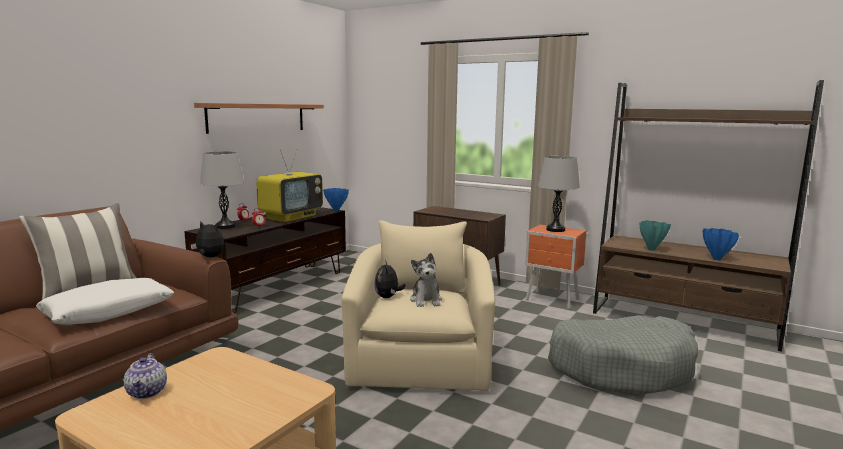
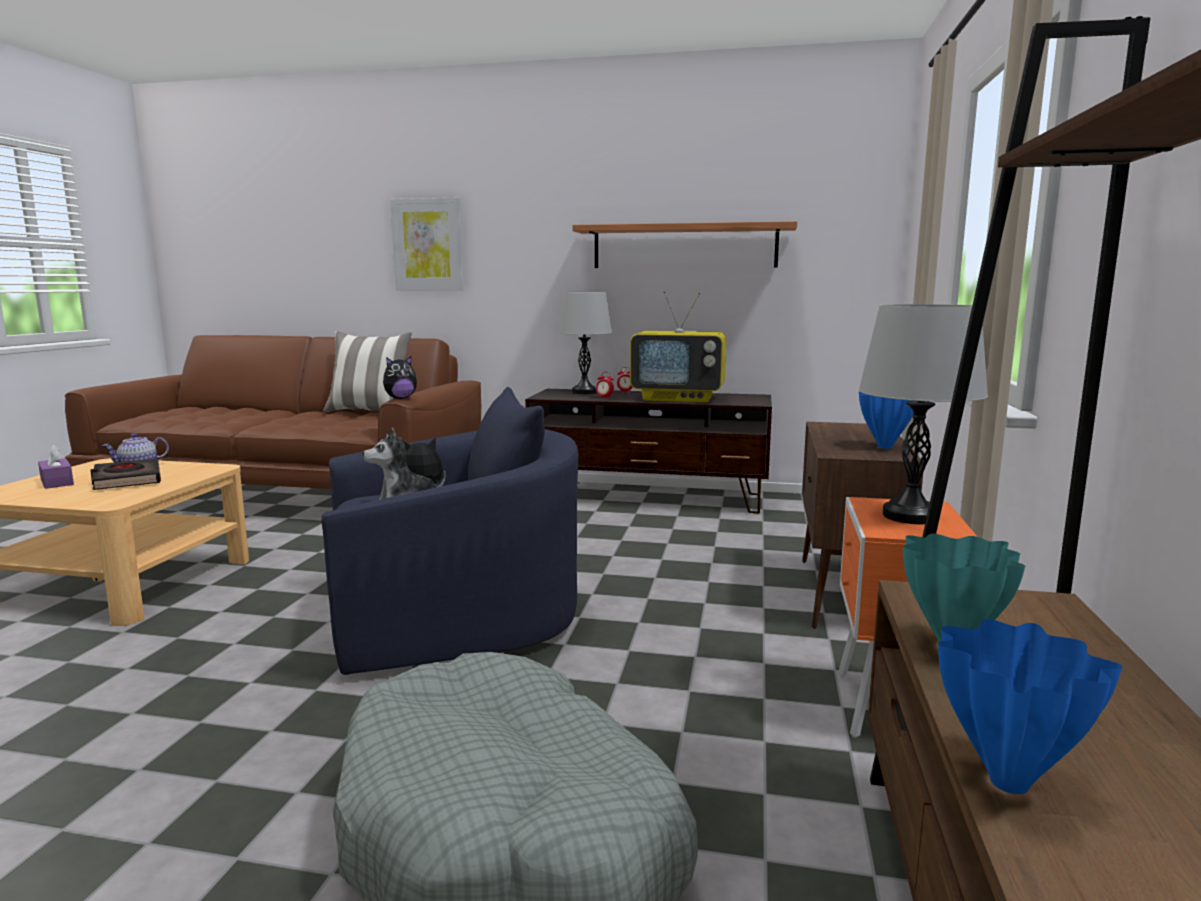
camera: 70 degrees right, 0 degrees up
white pillow [36,278,174,325] -> none
plush toy [191,221,224,257] -> plush toy turned 60 degrees clockwise [383,356,417,399]
blue vase [323,188,349,211] -> blue vase moved to [859,392,914,449]
beige armchair [342,220,495,391] -> blue armchair [321,387,578,675]
none -> purple tissue box [38,445,74,489]
none -> black book [90,459,161,490]
none -> picture [390,198,464,290]

